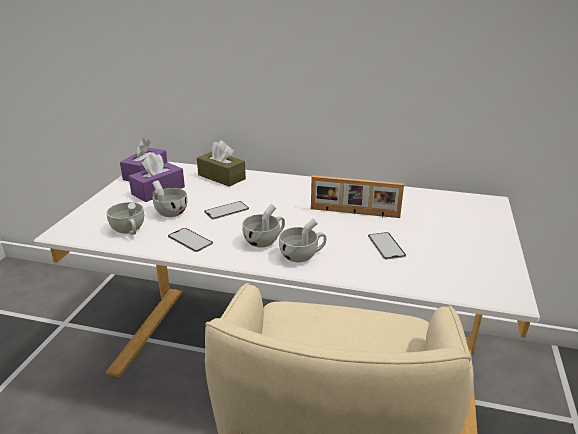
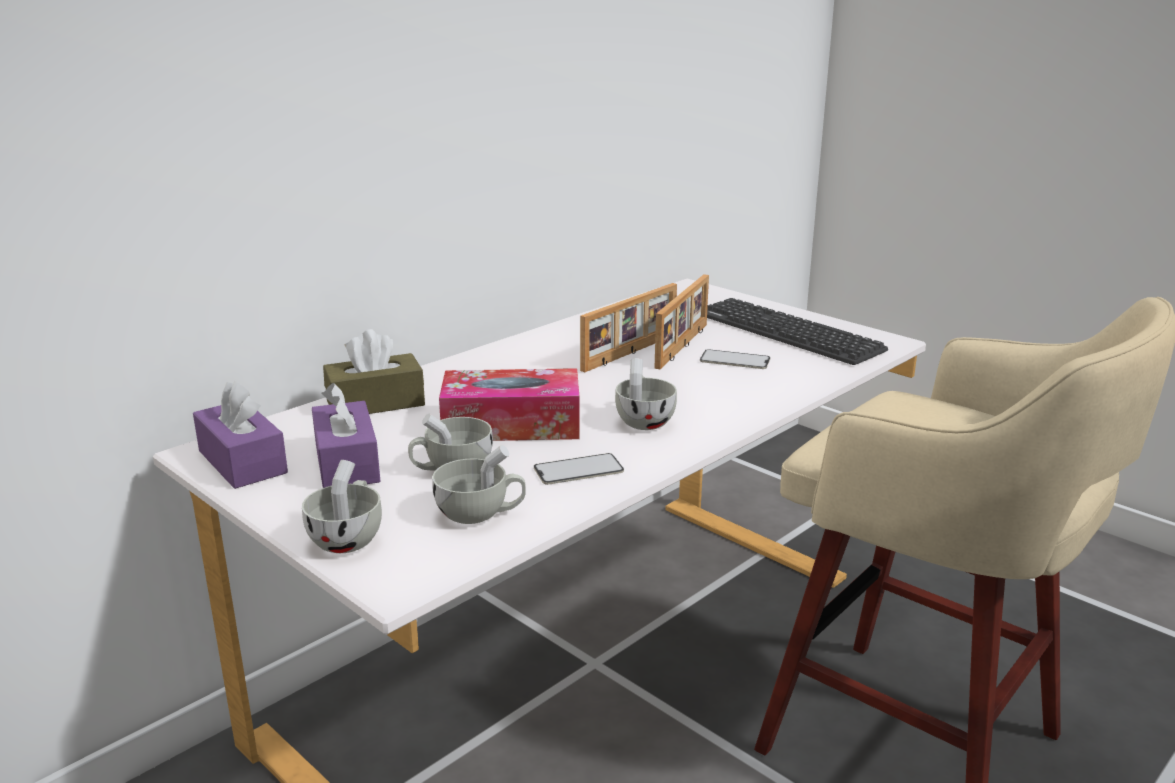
camera: 60 degrees left, 5 degrees down
phone [204,201,249,219] -> tissue box [439,368,580,441]
white cup [279,218,326,262] -> white cup moved to [302,460,382,553]
none -> picture frame [655,274,709,369]
none -> keyboard [707,298,888,365]

